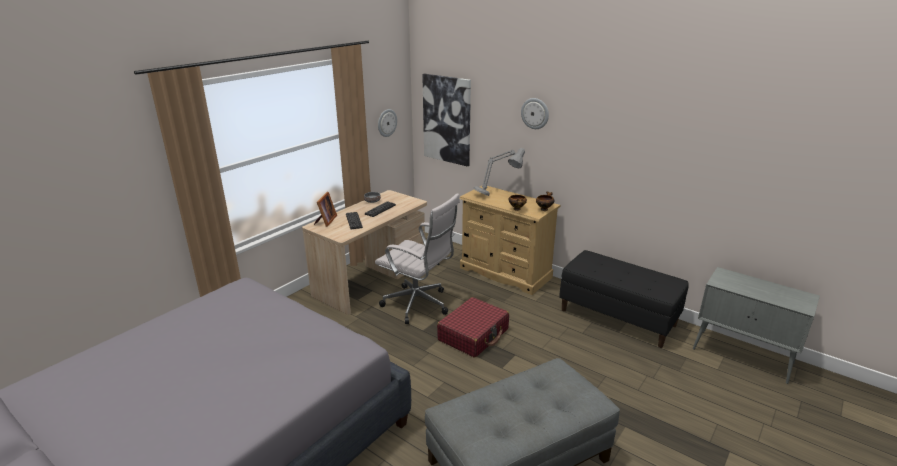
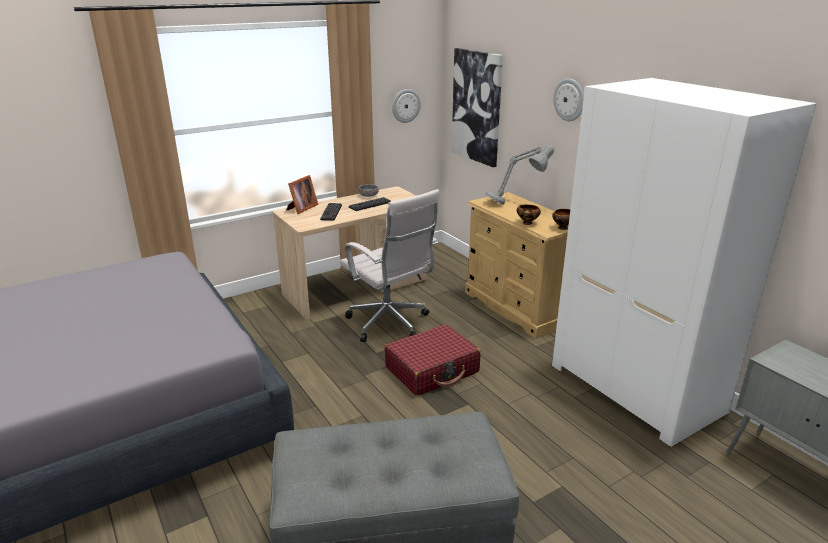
camera: 20 degrees right, 0 degrees up
black bench [559,250,689,348] -> white wardrobe [552,78,817,447]

